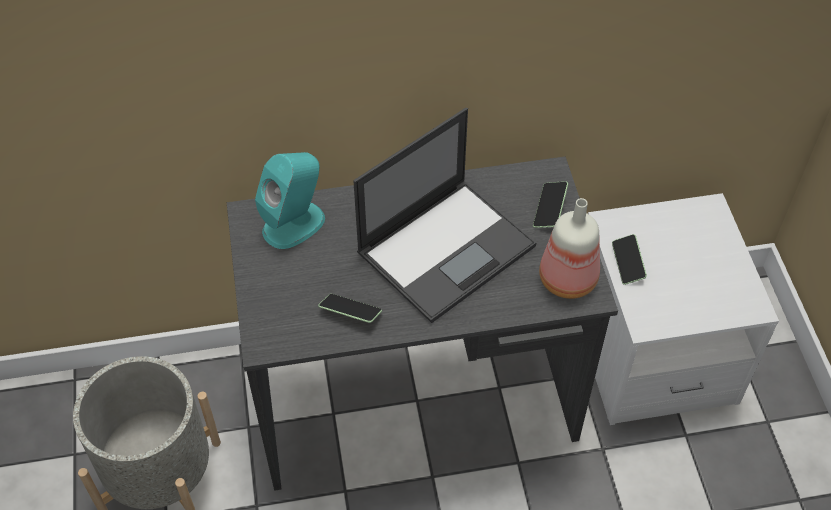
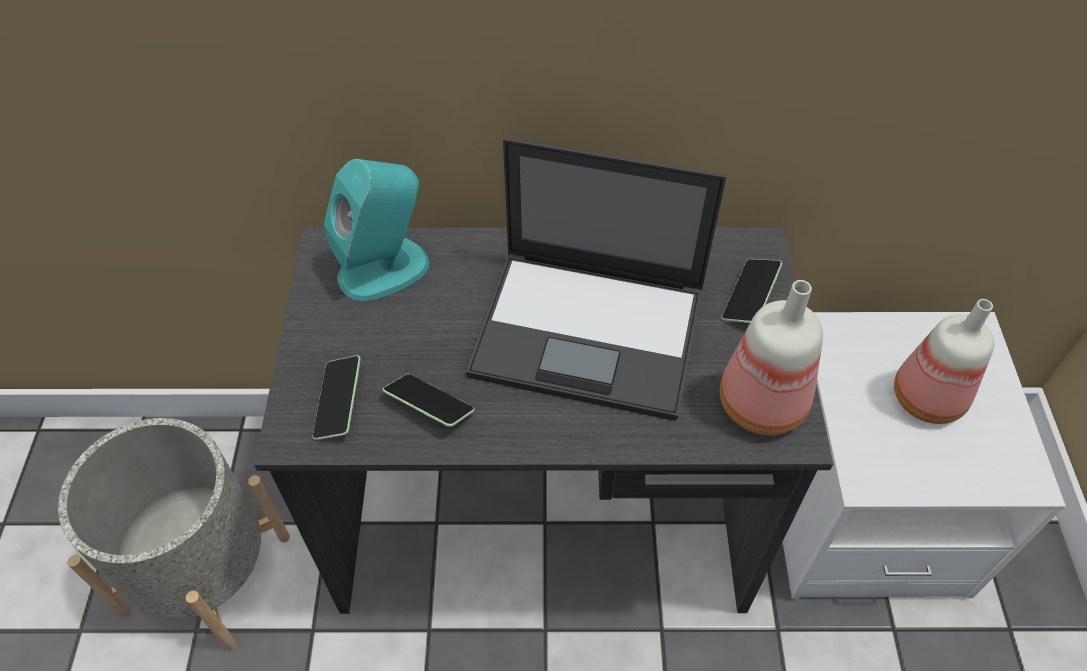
camera: 10 degrees right, 0 degrees up
laptop [353,108,537,323] -> laptop turned 45 degrees clockwise [466,138,726,421]
phone [612,234,647,285] -> phone moved to [312,355,361,440]
none -> bottle [894,299,994,424]

